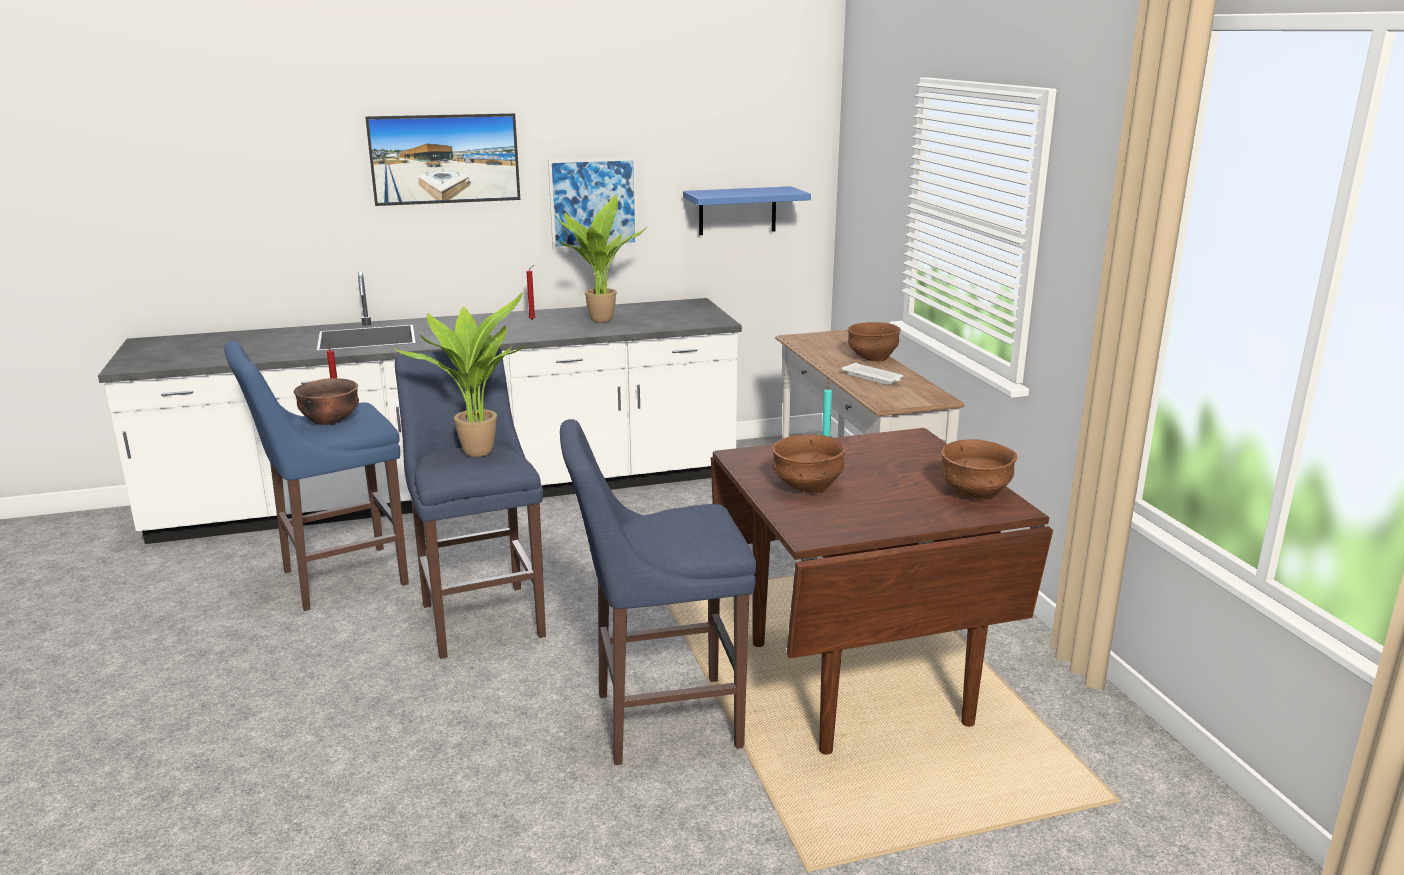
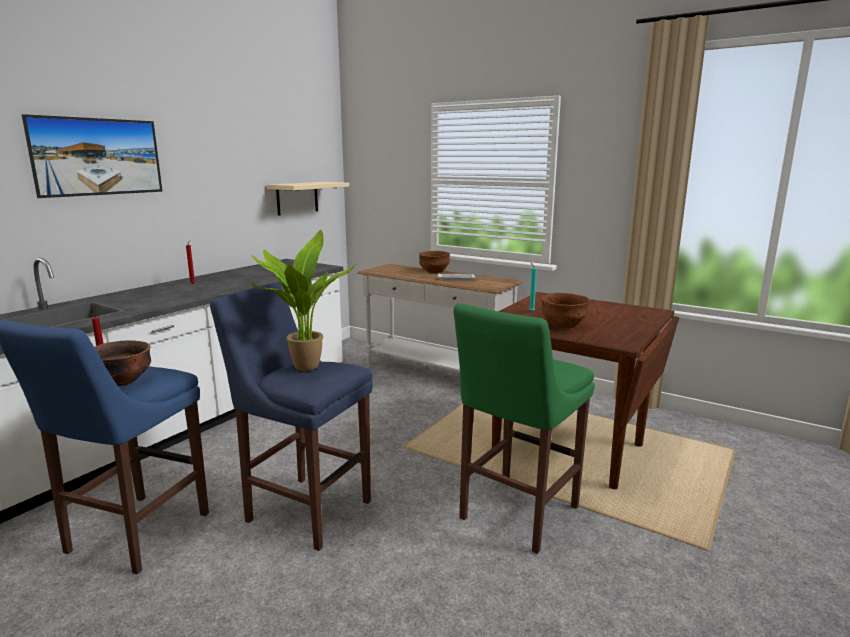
camera: 40 degrees left, 5 degrees down
picture [548,157,638,250] -> none
potted plant [557,195,647,323] -> none
blue stool [560,419,757,765] -> green stool [454,303,595,554]
blue shelf [683,186,811,235] -> beige shelf [267,182,349,216]
brown bowl [941,439,1017,499] -> none

